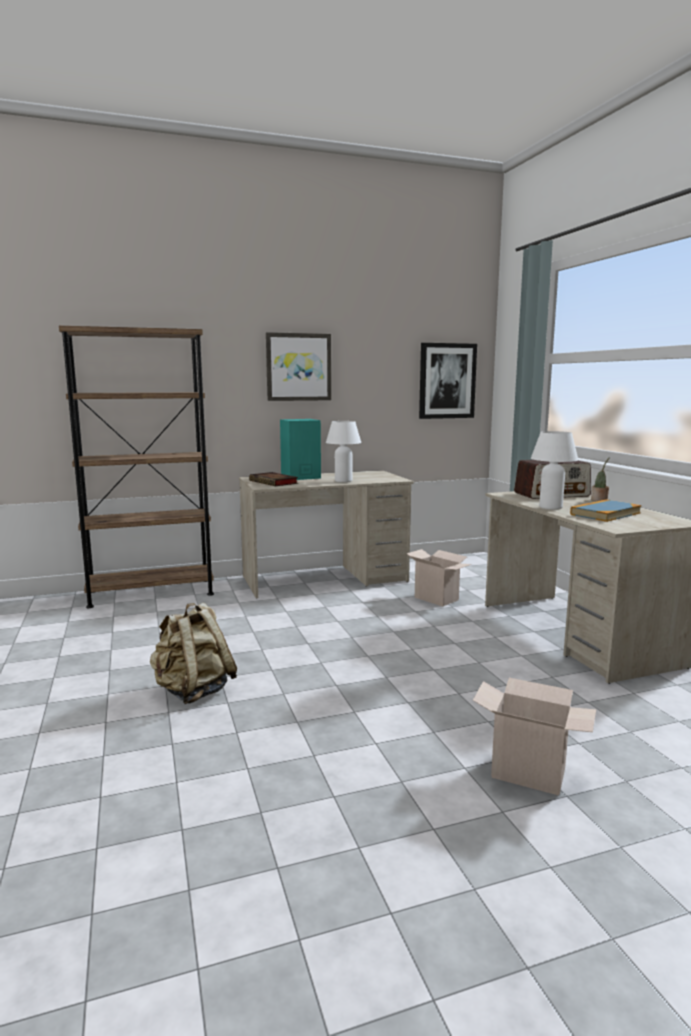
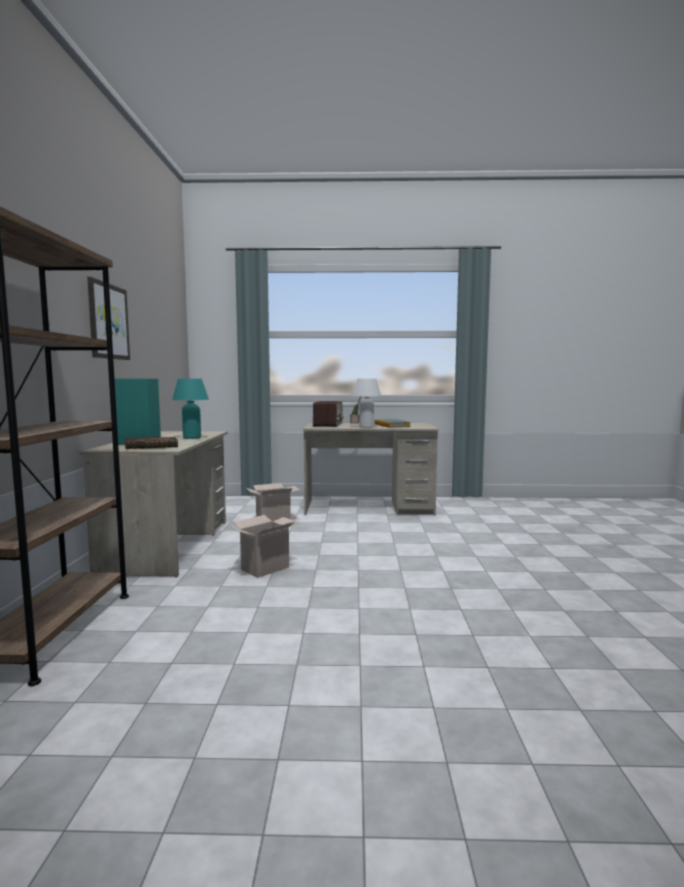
camera: 70 degrees left, 5 degrees down
beige backpack [150,603,237,704] -> none
white table lamp [326,421,361,483] -> turquoise table lamp [172,379,209,439]
picture [419,343,477,419] -> none
cardboard box [473,678,596,795] -> cardboard box moved to [229,515,299,578]

